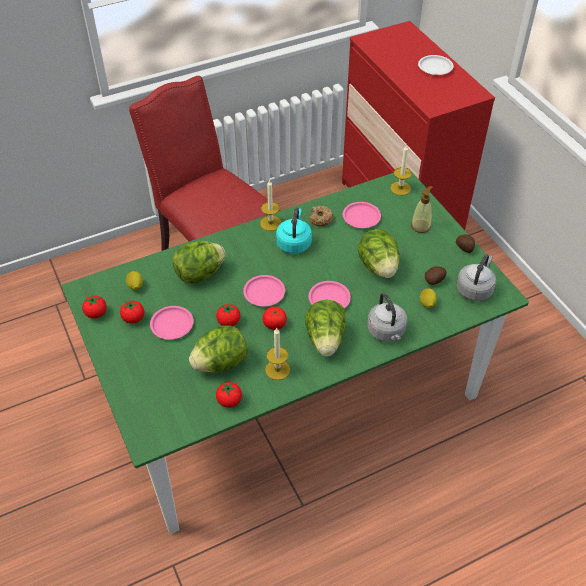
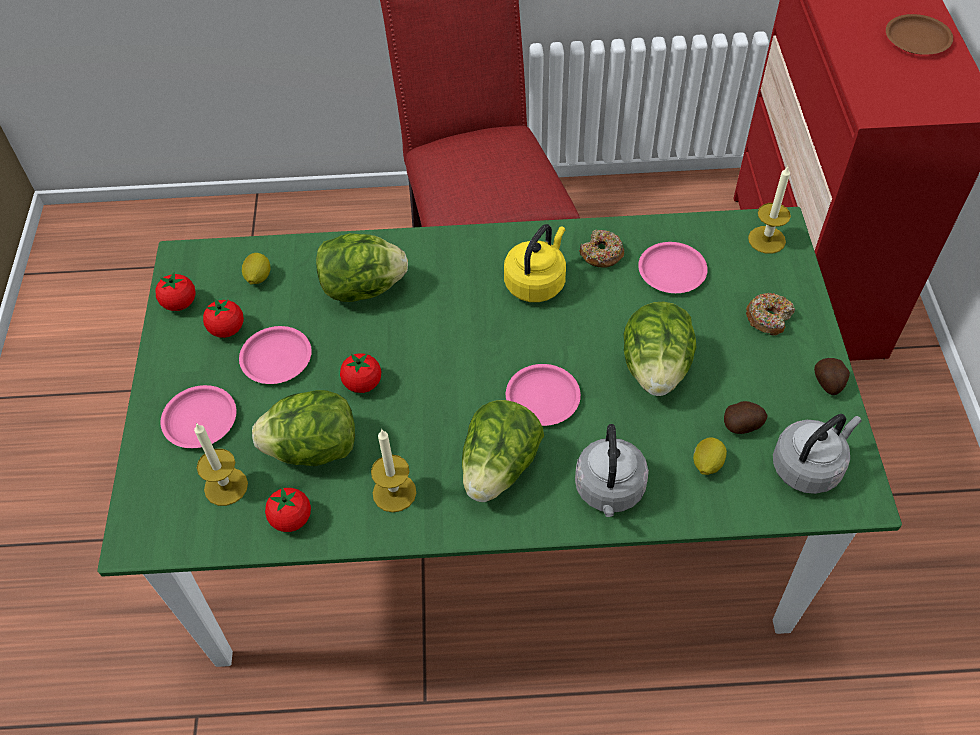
camera: 25 degrees right, 5 degrees up
pink plate [243,275,285,306] -> pink plate moved to [161,385,237,448]
candle [260,179,281,231] -> candle moved to [194,423,248,506]
tomato [263,307,287,330] -> none
turquoise kettle [276,208,312,254] -> yellow kettle [504,224,566,302]
soap dispenser [411,186,433,233] -> donut [746,293,795,336]
white plate [418,55,453,75] -> brown plate [886,14,953,55]

